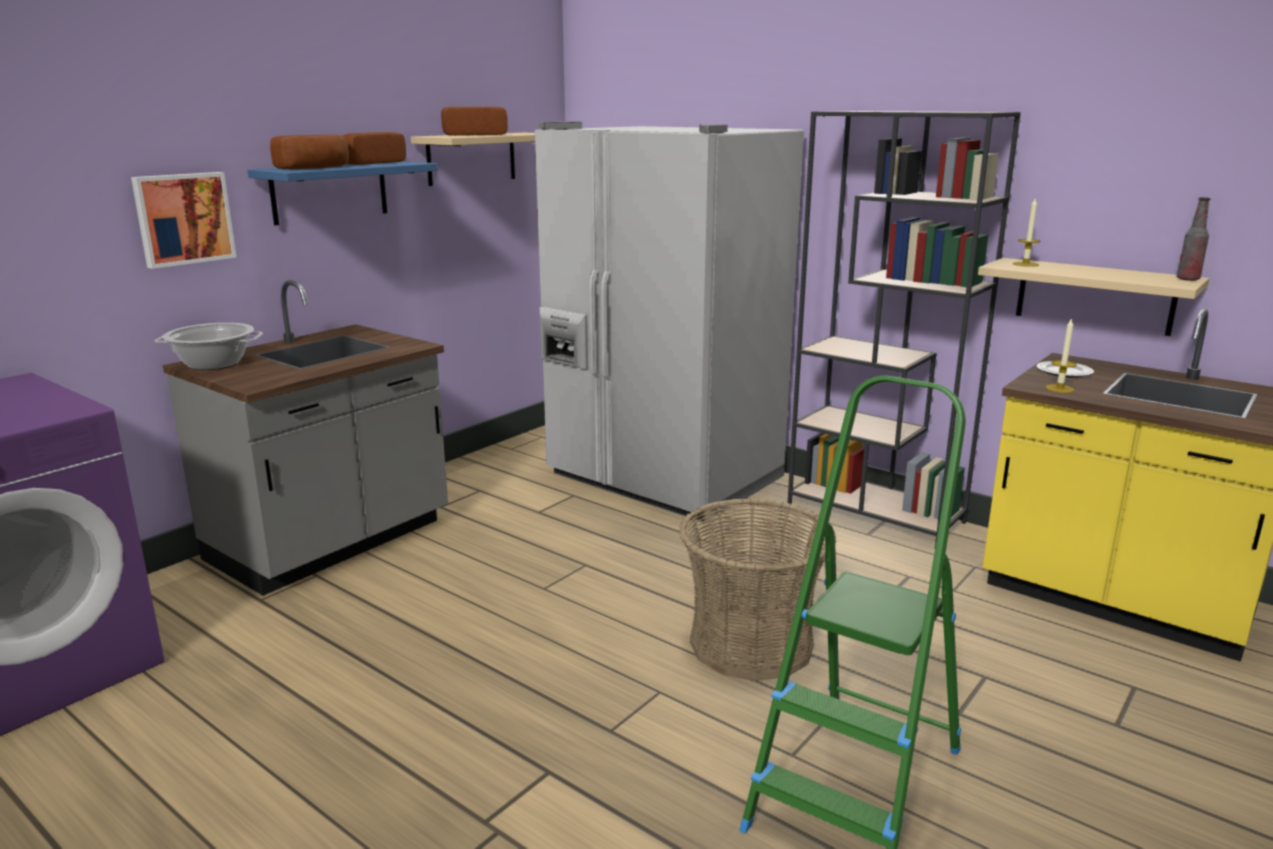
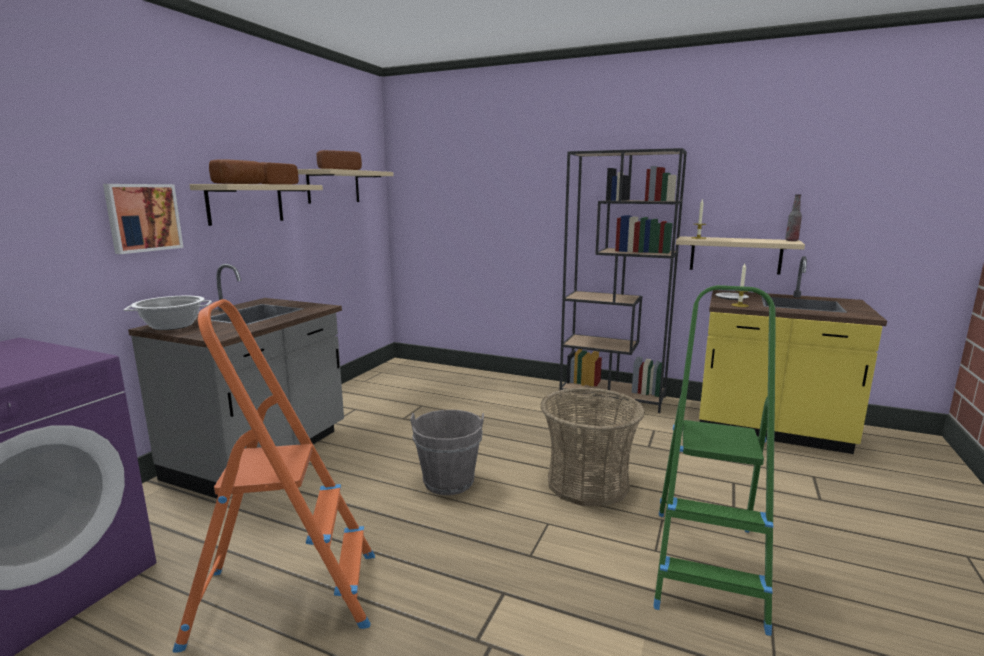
camera: 15 degrees left, 5 degrees down
blue shelf [247,161,438,225] -> beige shelf [189,184,323,226]
white fridge [535,122,804,522] -> none
none -> orange step ladder [173,299,375,653]
none -> grey bucket [410,410,484,495]

